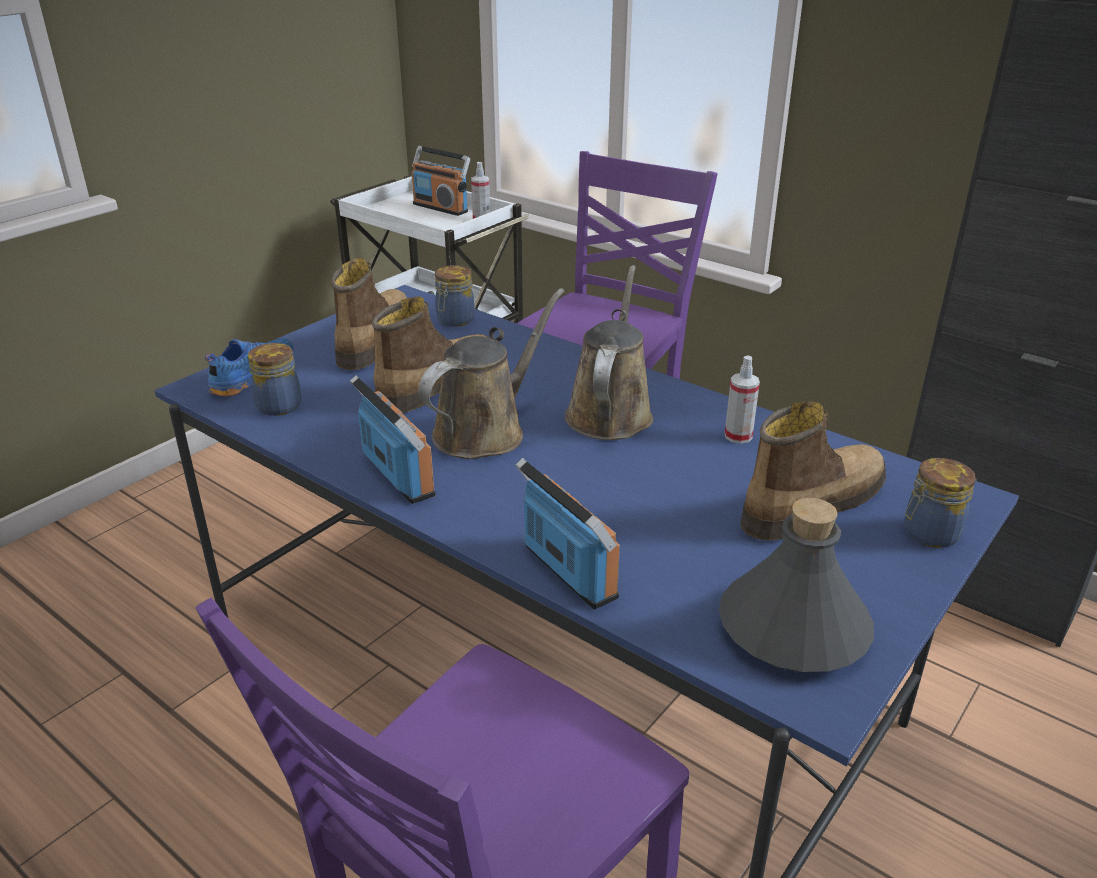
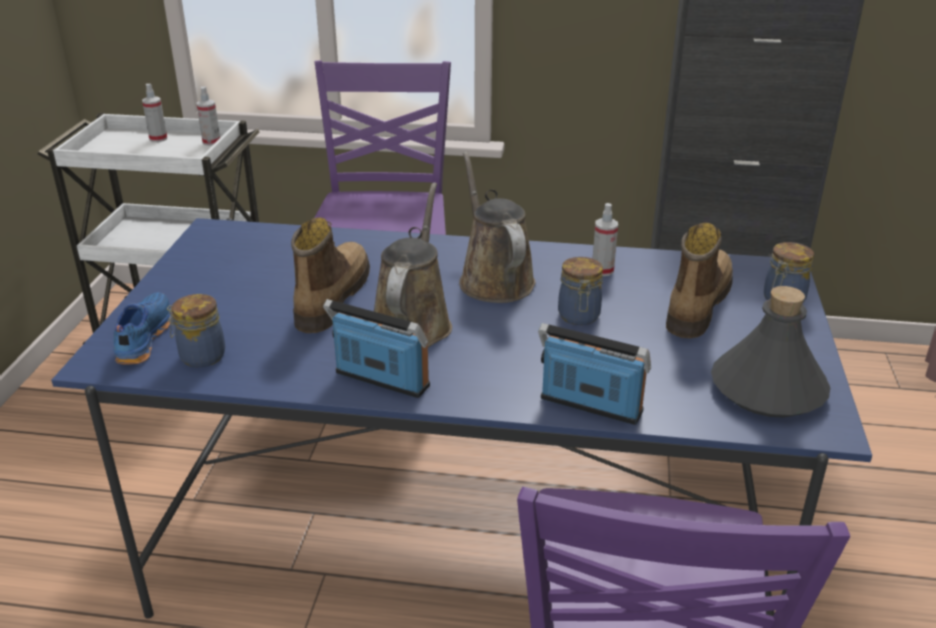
camera: 30 degrees left, 0 degrees up
boot [331,258,407,370] -> none
radio [412,146,470,216] -> spray bottle [142,84,167,142]
jar [435,265,475,327] -> jar moved to [558,257,603,325]

